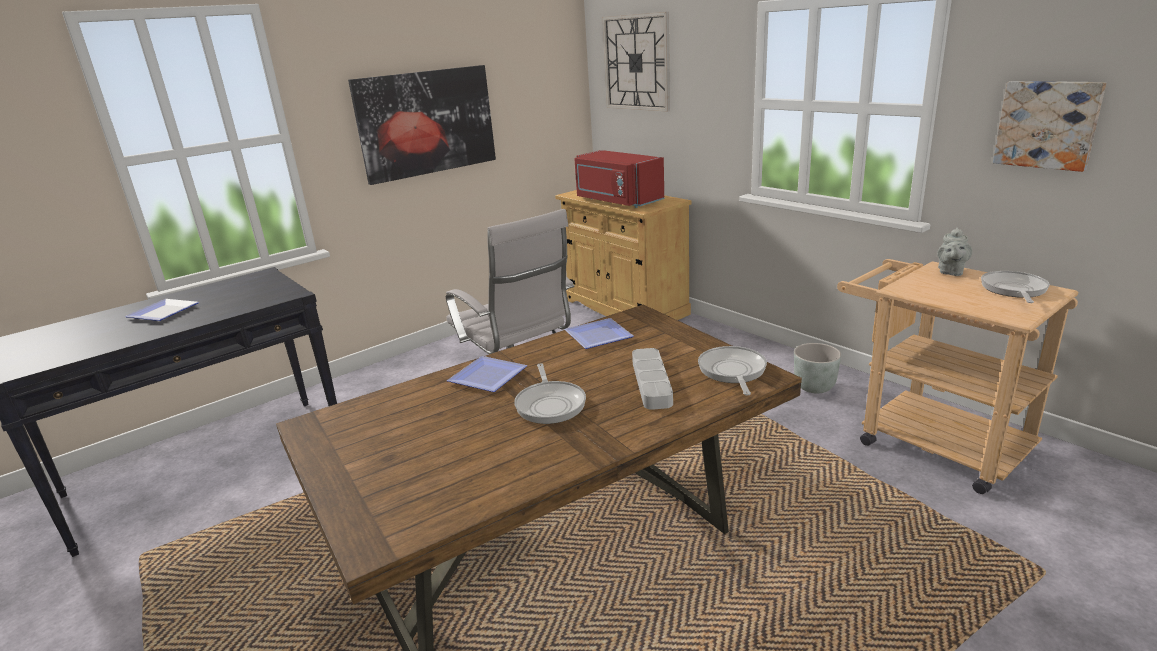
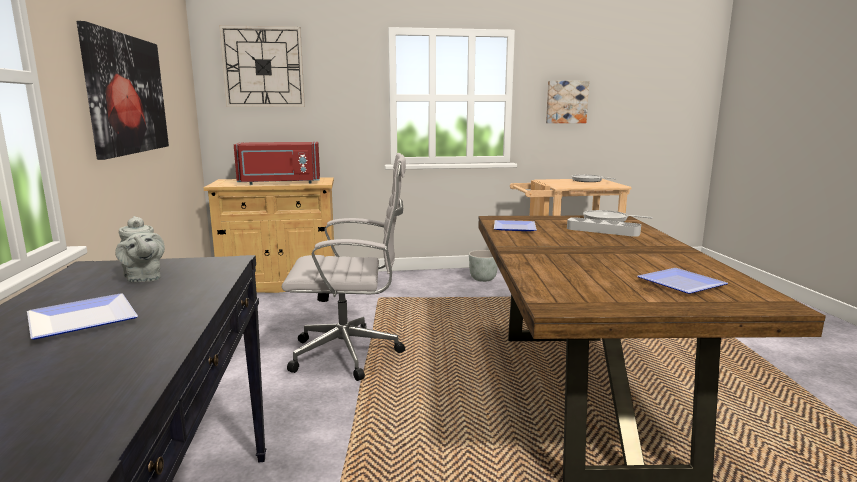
camera: 60 degrees left, 10 degrees down
plate [447,356,527,392] -> plate moved to [638,268,728,294]
frying pan [514,363,586,424] -> none
grey teapot [937,227,972,276] -> grey teapot moved to [115,216,165,282]

